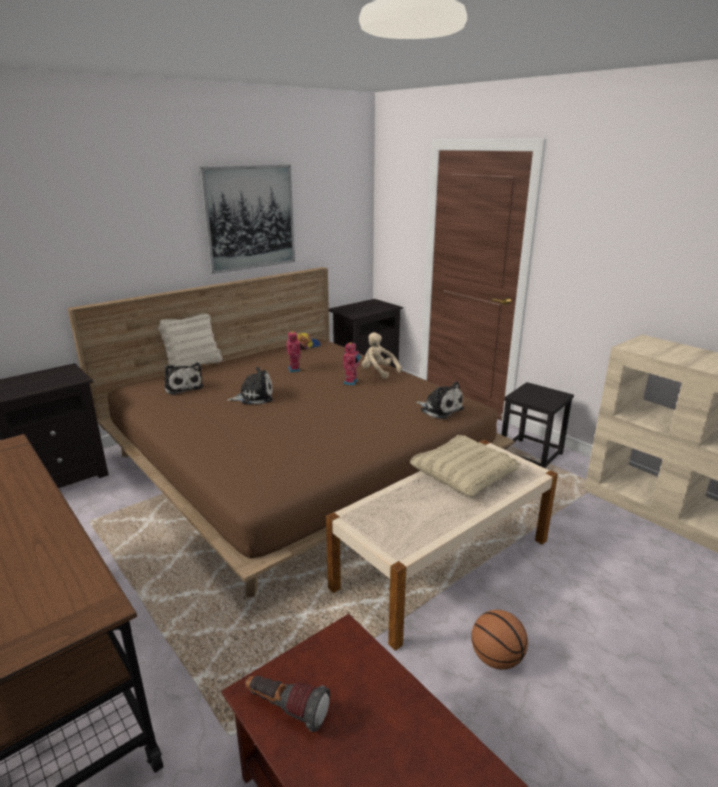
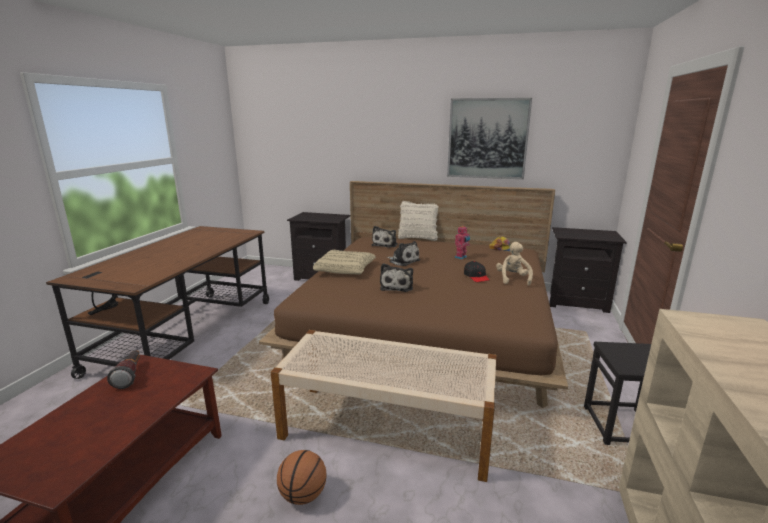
camera: 55 degrees right, 5 degrees down
toy robot [343,342,361,385] -> black cap [464,261,490,282]
beige pillow [410,435,519,497] -> beige pillow moved to [313,250,376,275]
plush toy [416,381,464,419] -> plush toy moved to [380,263,413,292]

